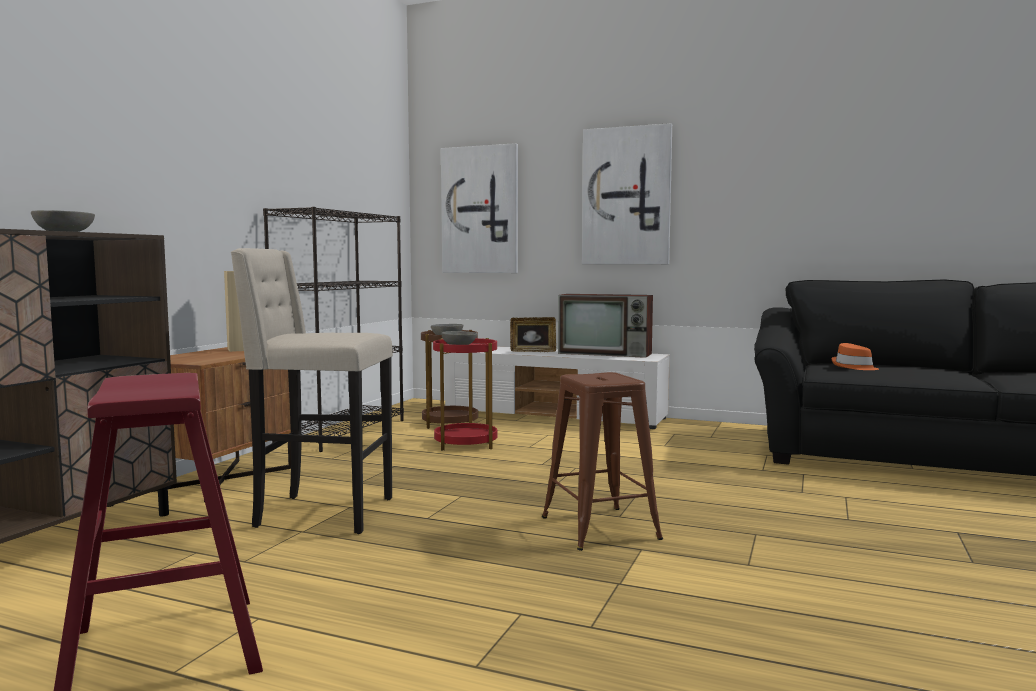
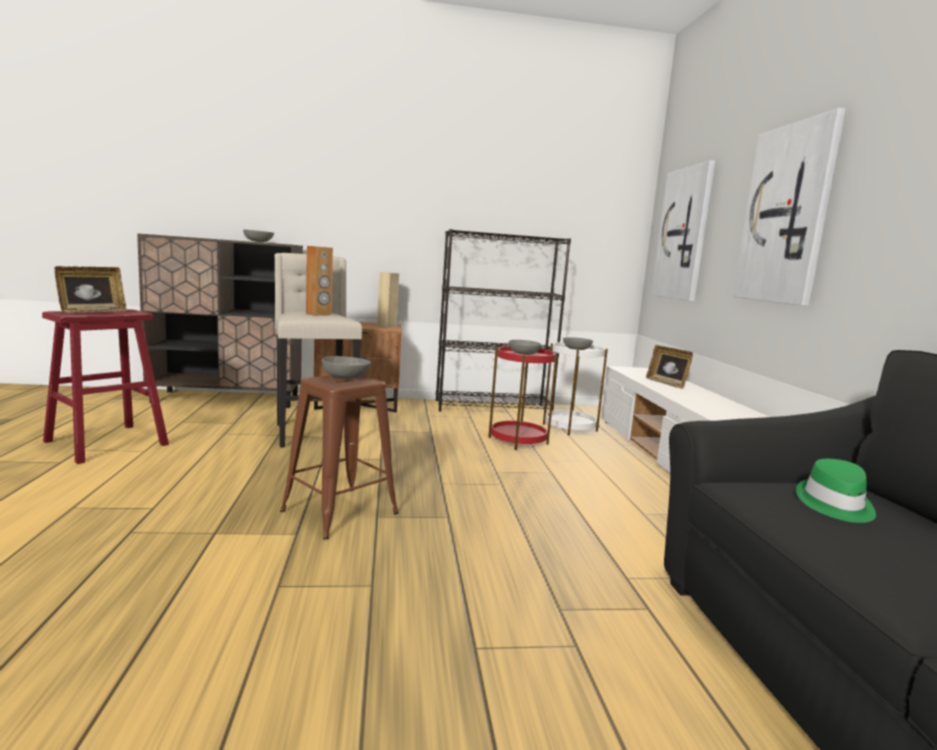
camera: 60 degrees right, 5 degrees up
brown side table [421,330,478,429] -> white side table [543,342,608,436]
television [558,294,653,358] -> none
orange hat [831,343,879,370] -> green hat [796,459,876,523]
none -> picture frame [55,266,127,313]
none -> brown speaker [306,246,333,316]
none -> grey bowl [322,356,371,379]

